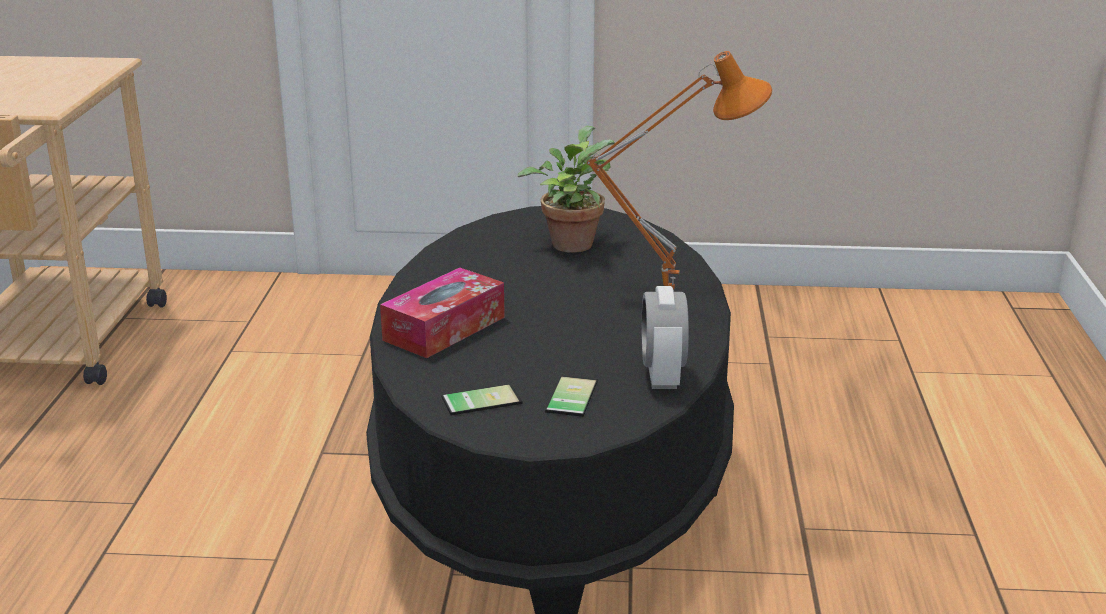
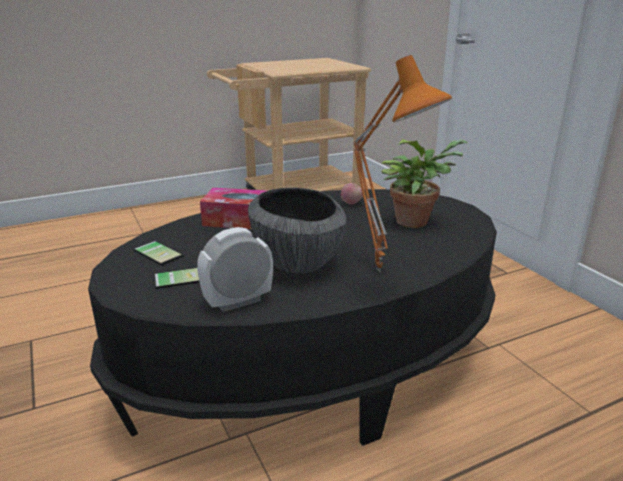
camera: 60 degrees right, 0 degrees up
none -> bowl [248,188,346,273]
none -> apple [341,183,363,205]

